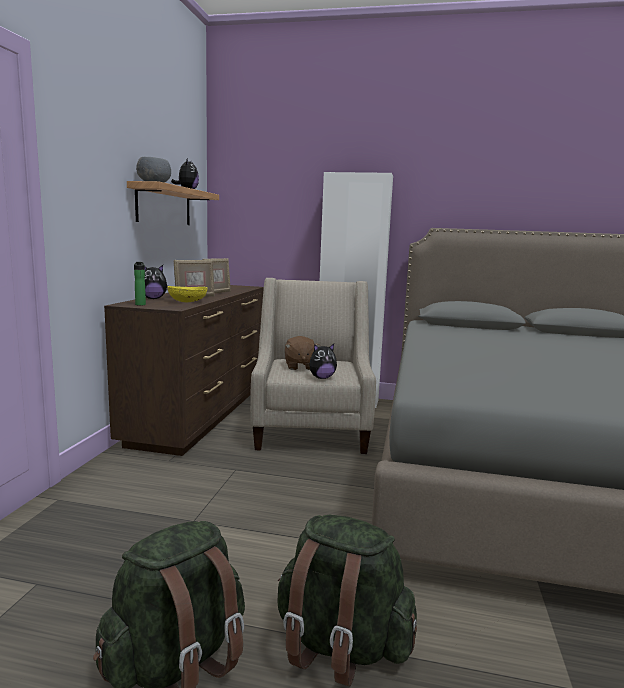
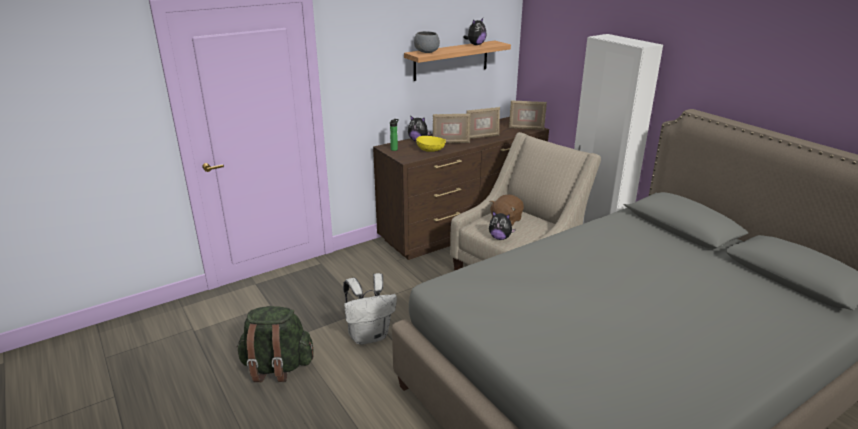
camera: 45 degrees right, 15 degrees up
green backpack [278,515,417,686] -> none
none -> white backpack [343,273,397,345]
none -> picture frame [509,100,547,130]

